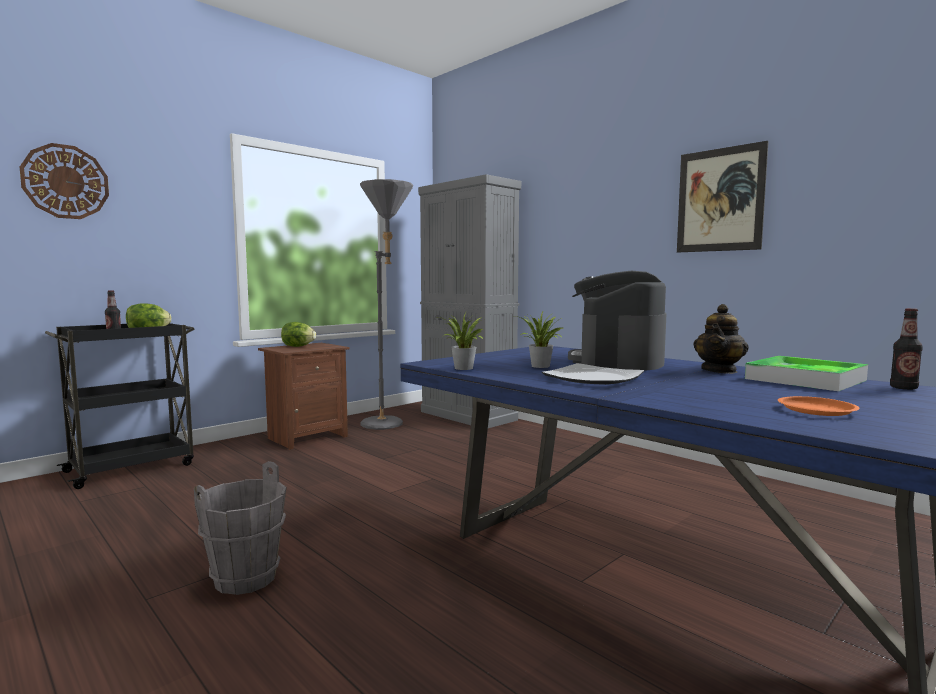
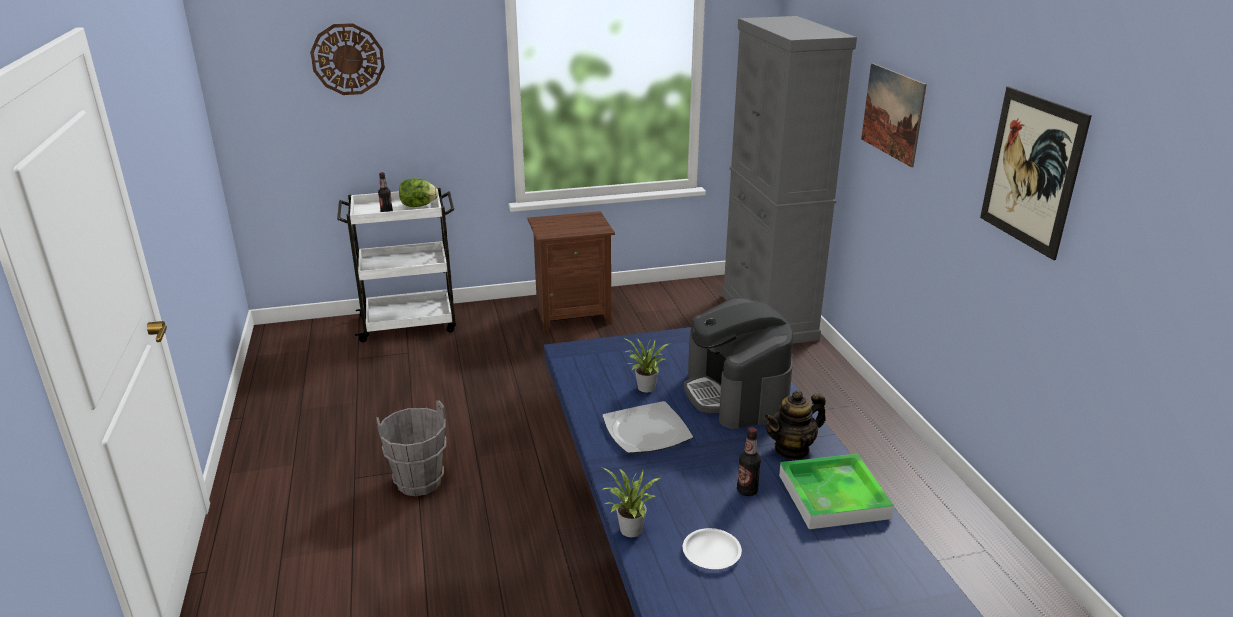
camera: 30 degrees right, 20 degrees up
black cart [45,323,195,489] -> white cart [337,188,456,342]
lettuce [281,322,316,347] -> none
grey floor lamp [360,179,413,430] -> none
potted plant [439,312,483,370] -> potted plant moved to [602,468,660,537]
coffee machine [568,271,667,370] -> coffee machine turned 60 degrees counterclockwise [684,297,793,429]
orange plate [778,396,860,416] -> white plate [683,528,742,569]
bottle [890,308,923,390] -> bottle moved to [737,427,761,496]
none -> picture [861,63,927,167]

